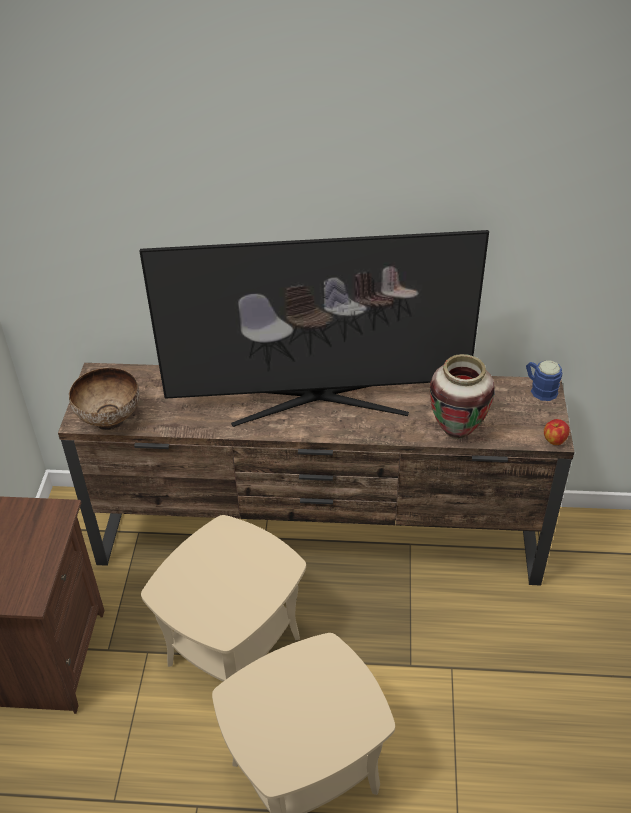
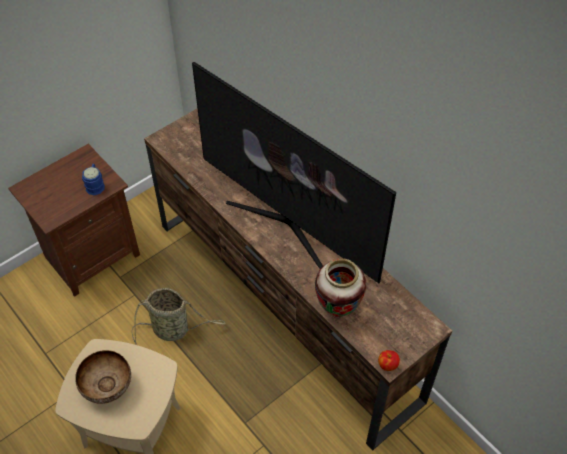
camera: 45 degrees right, 10 degrees up
bowl [69,368,139,430] -> bowl moved to [75,350,131,404]
beige side table [141,515,306,681] -> basket [132,288,226,345]
blue mug [526,360,562,401] -> blue mug moved to [82,164,105,195]

